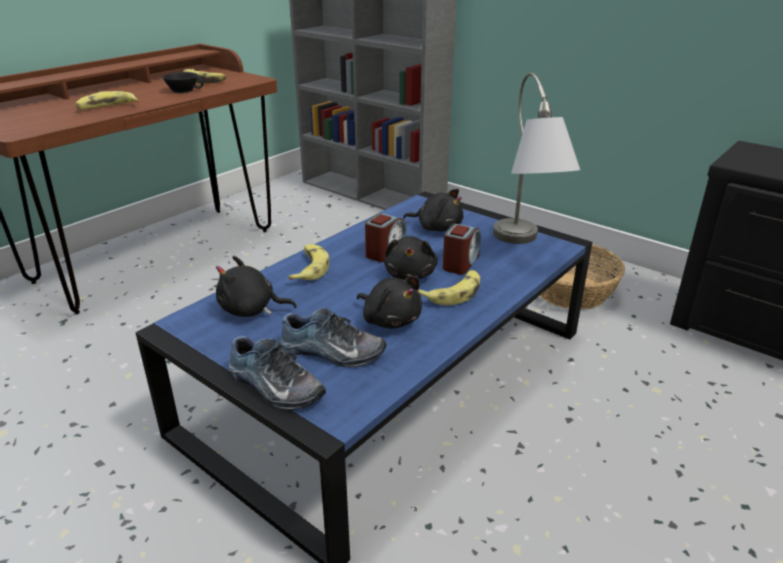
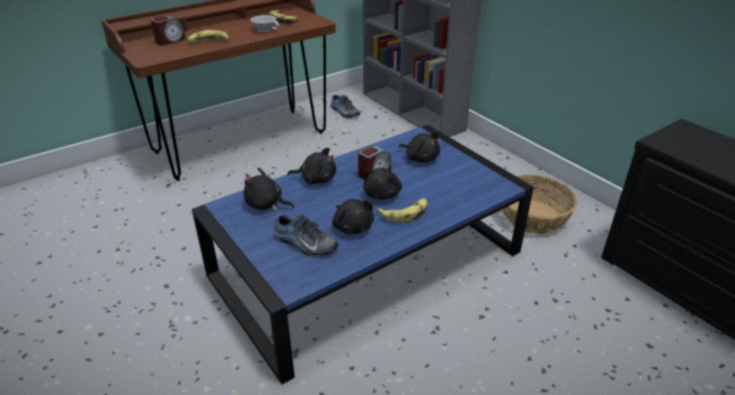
camera: 15 degrees right, 5 degrees up
black cup [162,72,204,93] -> white cup [251,15,279,32]
shoe [229,336,326,410] -> shoe moved to [331,95,360,118]
banana [288,244,329,280] -> black plush toy [287,148,336,184]
alarm clock [443,224,481,274] -> alarm clock moved to [151,16,186,46]
grey table lamp [493,73,580,244] -> none

